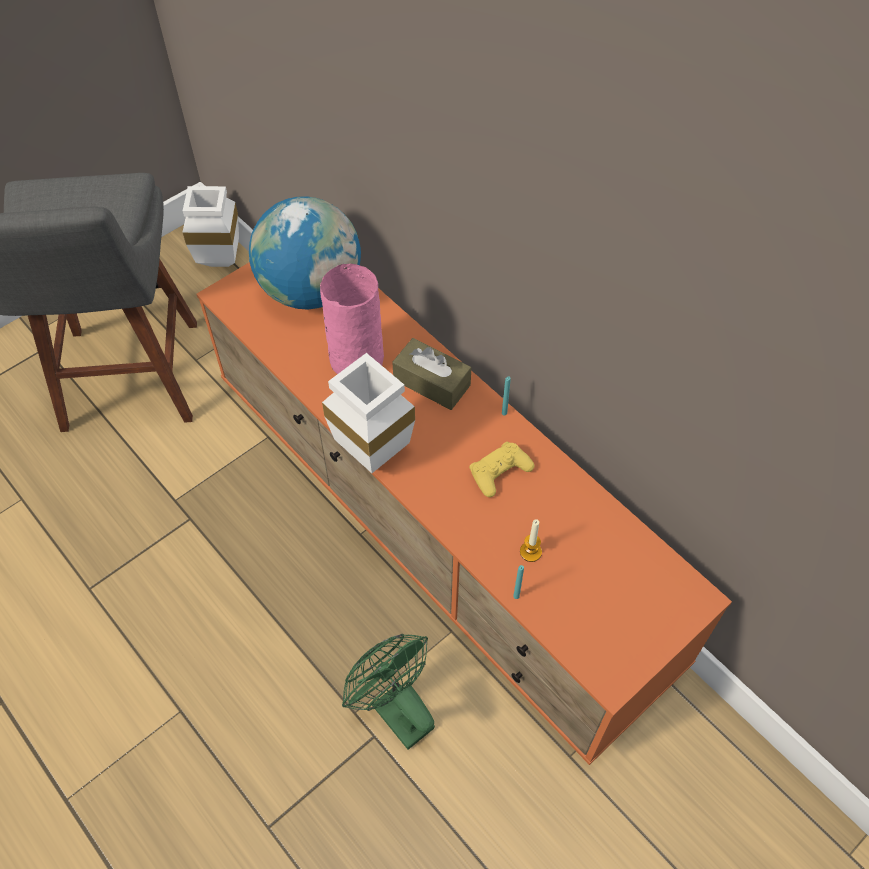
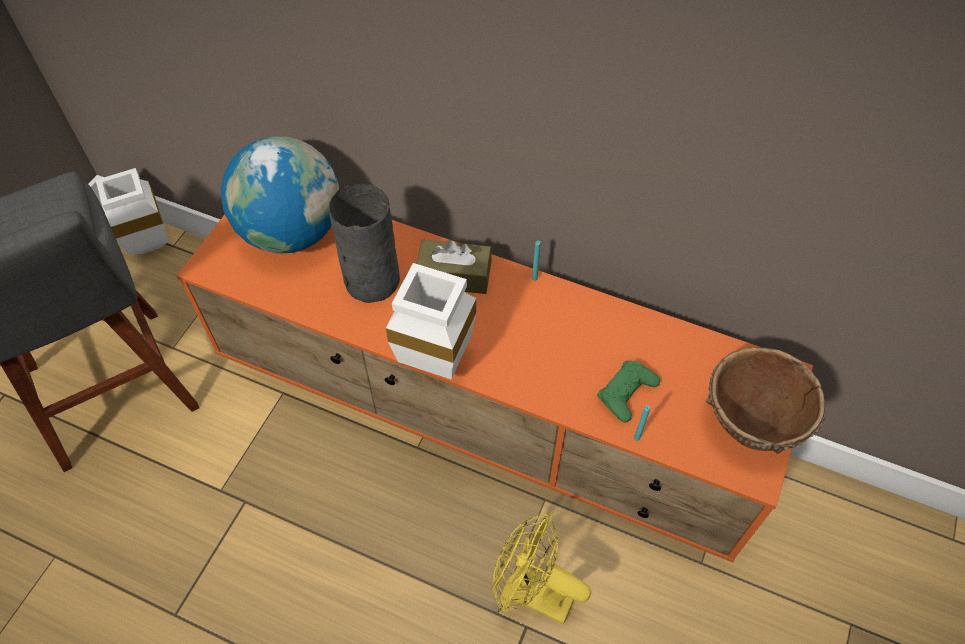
camera: 25 degrees left, 0 degrees up
pink vase [320,264,384,374] -> grey vase [329,184,400,303]
green fan [342,634,435,750] -> yellow fan [492,513,591,624]
yellow game controller [469,442,535,497] -> none
candle [520,519,542,562] -> green game controller [597,361,660,422]
none -> brown bowl [706,347,826,454]

